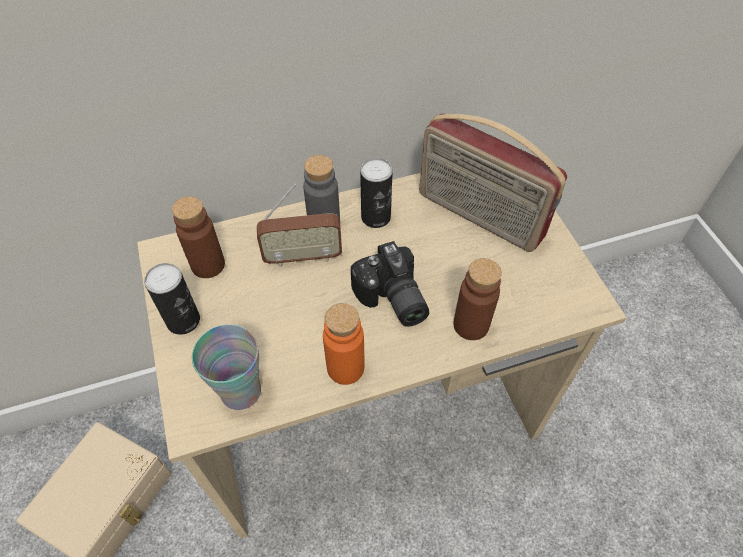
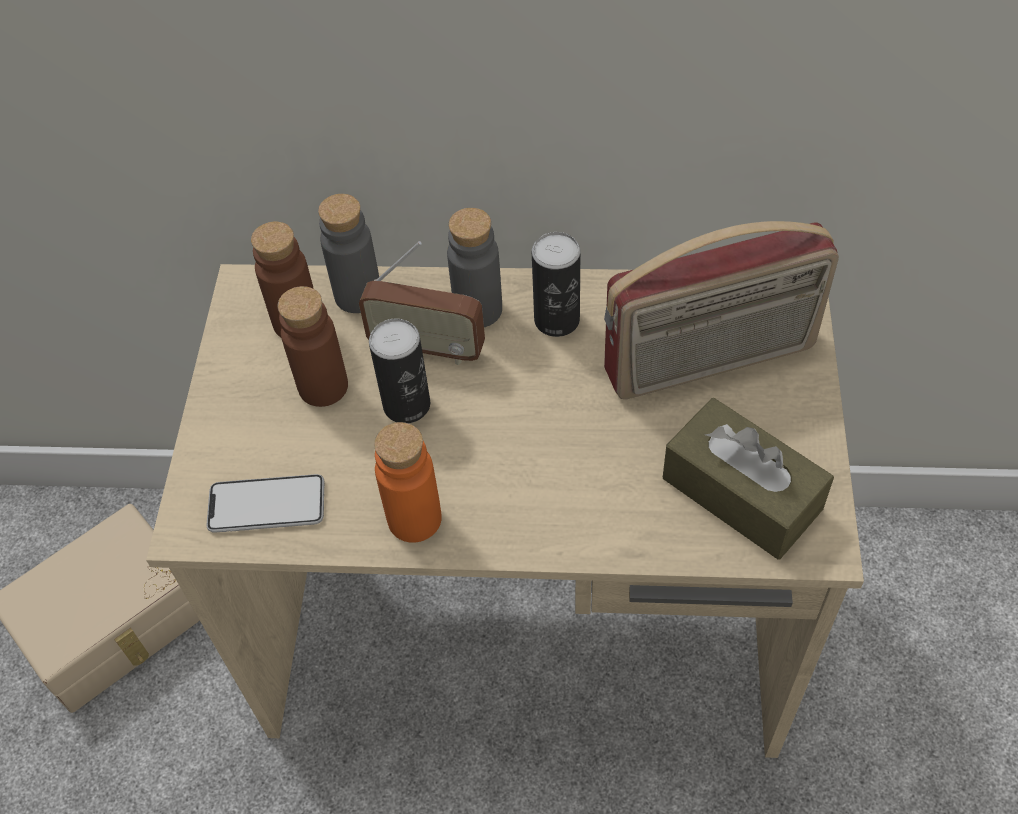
camera: 25 degrees right, 0 degrees up
can [144,263,200,335] -> can moved to [369,319,430,423]
cup [192,324,261,410] -> phone [206,474,325,533]
camera [351,241,429,327] -> none
radio [419,113,567,252] -> radio turned 75 degrees counterclockwise [604,221,839,399]
brown bottle [453,258,502,340] -> brown bottle moved to [278,286,348,407]
none -> grey bottle [318,194,379,313]
none -> brown tissue box [663,398,834,560]

